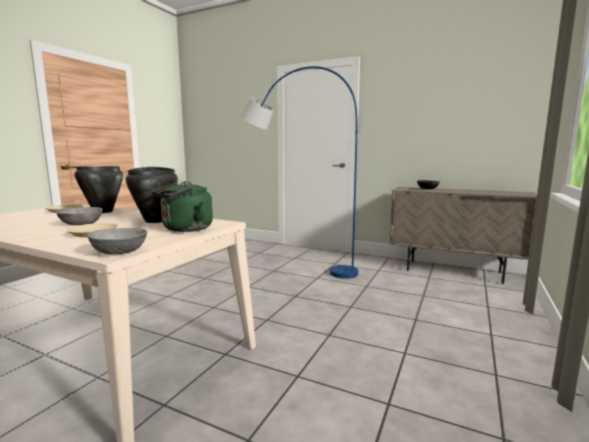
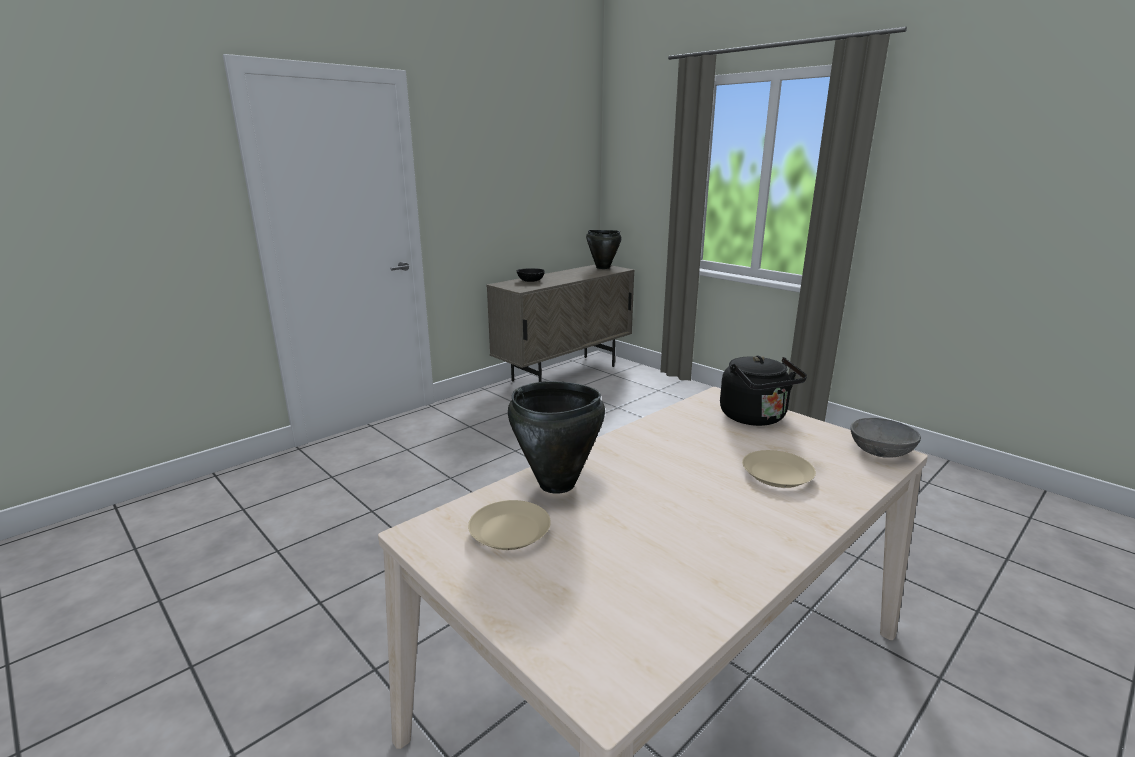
camera: 70 degrees left, 10 degrees up
grey bowl [57,207,103,225] -> none
black cooking pot [125,167,178,223] -> black cooking pot moved to [586,230,622,269]
green kettle [151,181,213,232] -> black kettle [720,355,807,426]
blue floor lamp [240,66,358,279] -> none

